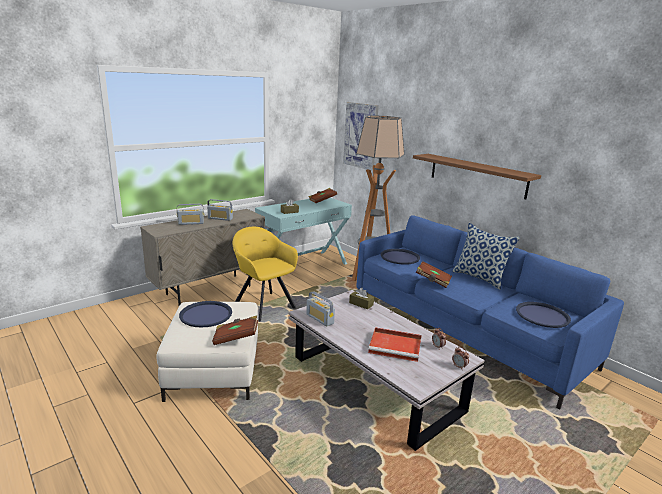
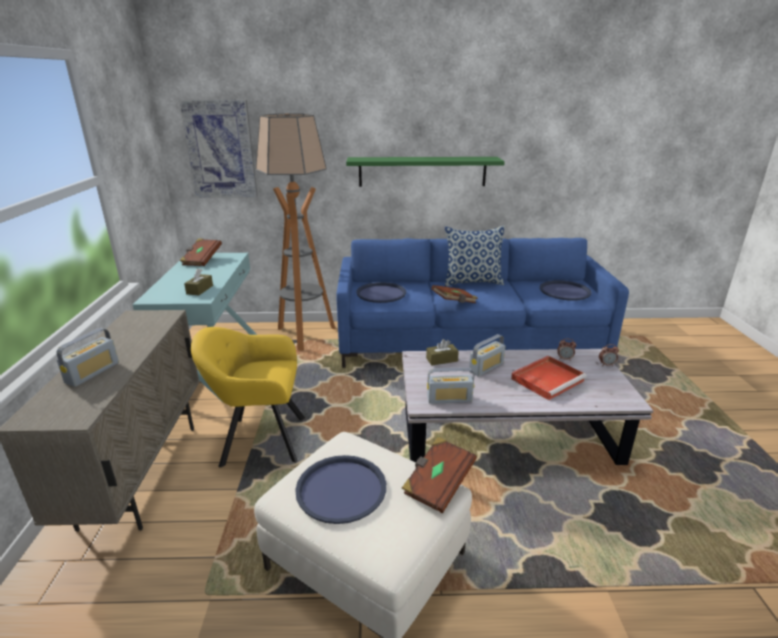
camera: 50 degrees left, 5 degrees up
radio [207,199,233,221] -> radio moved to [469,334,505,377]
brown shelf [413,154,541,199] -> green shelf [346,157,505,187]

